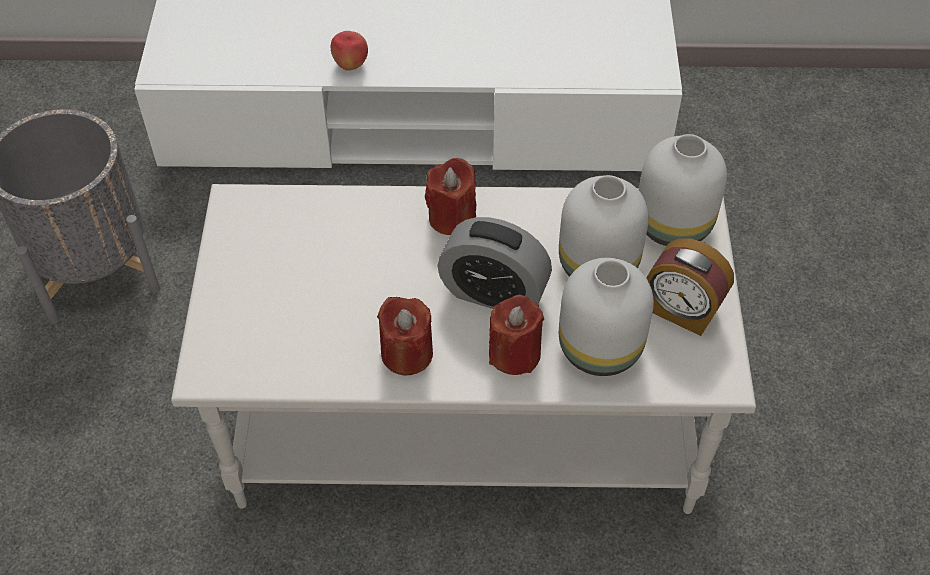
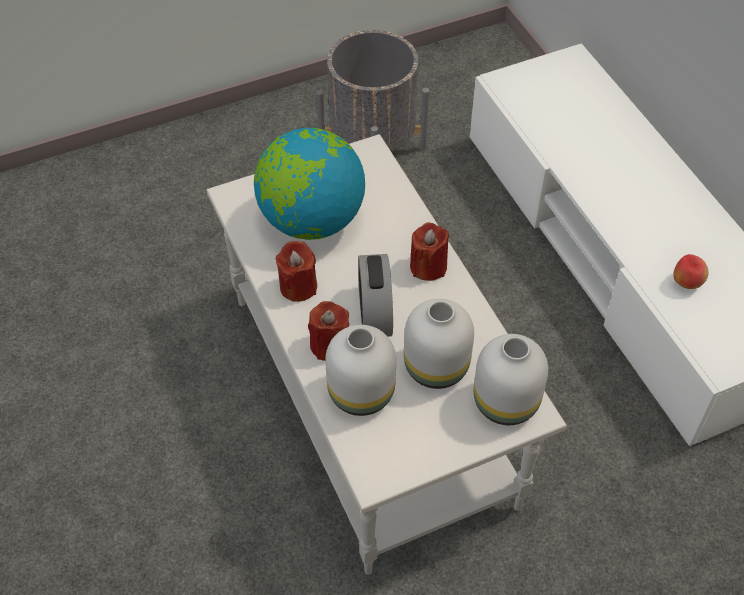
camera: 65 degrees right, 0 degrees up
apple [331,31,368,70] -> apple moved to [673,254,709,289]
alarm clock [647,238,734,336] -> none
none -> globe [254,128,365,240]

